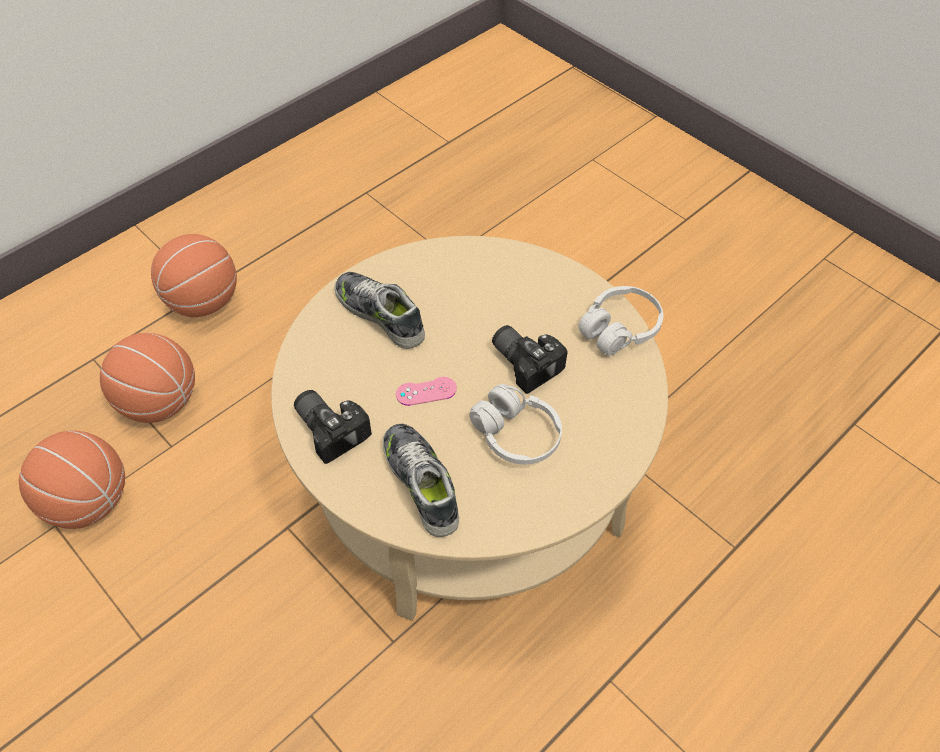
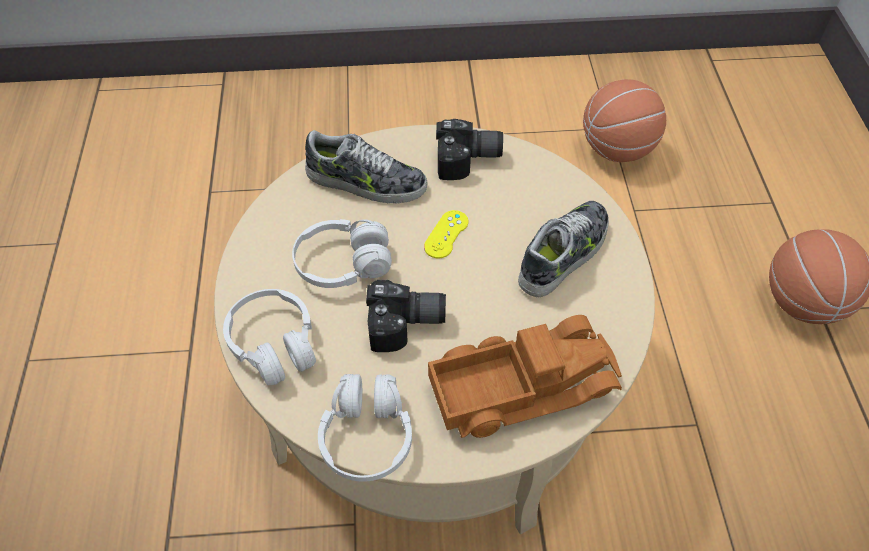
camera: 130 degrees right, 0 degrees up
basketball [100,333,195,423] -> none
shoe [335,272,425,349] -> shoe turned 45 degrees counterclockwise [518,201,609,297]
pink game controller [396,377,457,406] -> yellow game controller [424,210,468,258]
none -> white headphones [223,289,316,385]
none -> toy truck [428,315,622,438]

